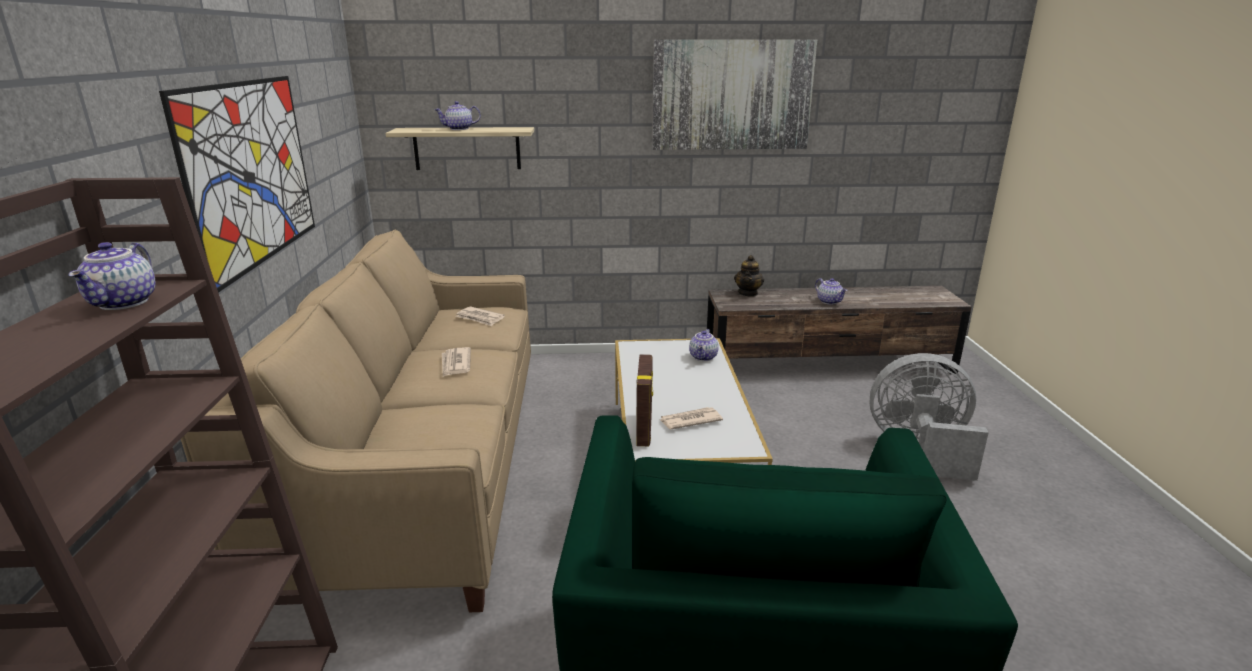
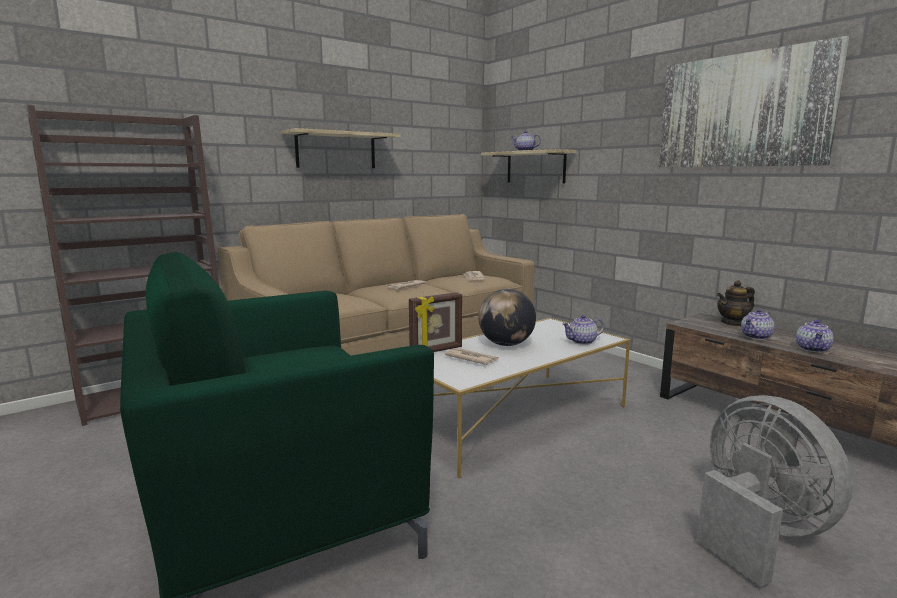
camera: 55 degrees right, 10 degrees down
teapot [68,242,156,310] -> teapot moved to [741,309,775,340]
picture [159,76,315,293] -> shelf [281,128,401,168]
none -> globe [478,289,536,346]

